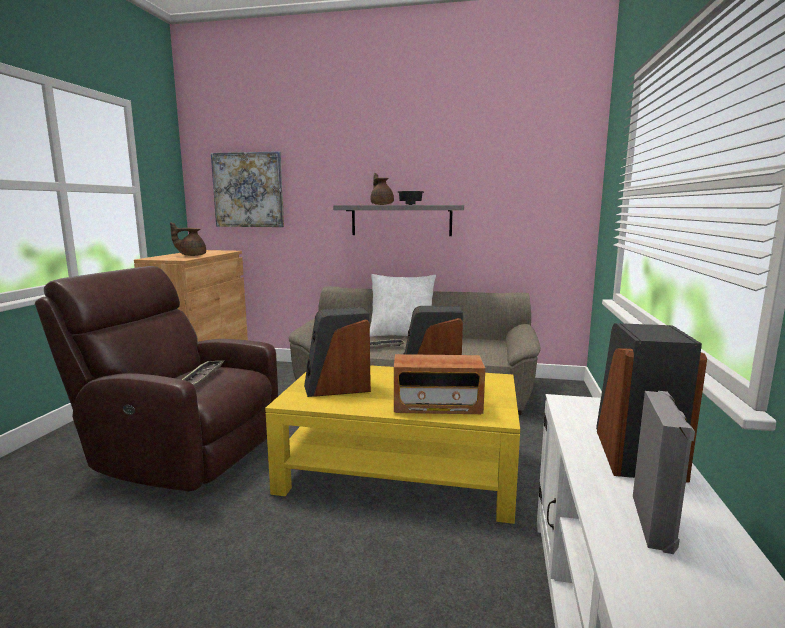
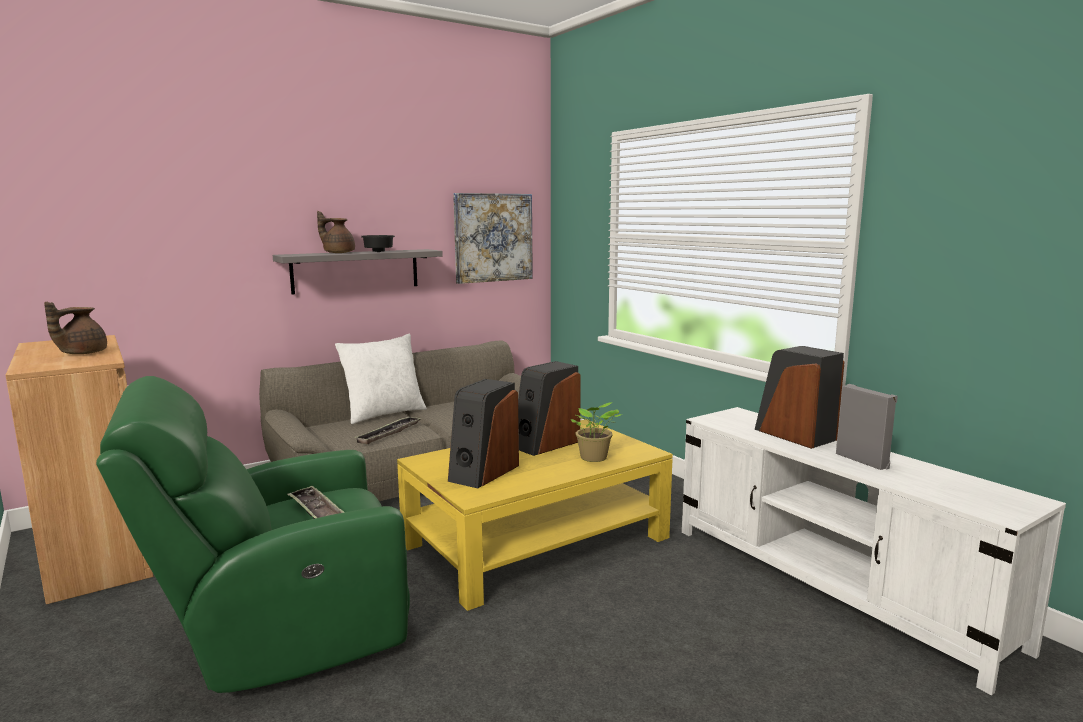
camera: 45 degrees left, 0 degrees up
brown armchair [35,266,278,492] -> green armchair [96,376,410,693]
picture [211,151,284,227] -> picture moved to [453,193,533,284]
radio [394,354,485,414] -> potted plant [571,402,622,462]

